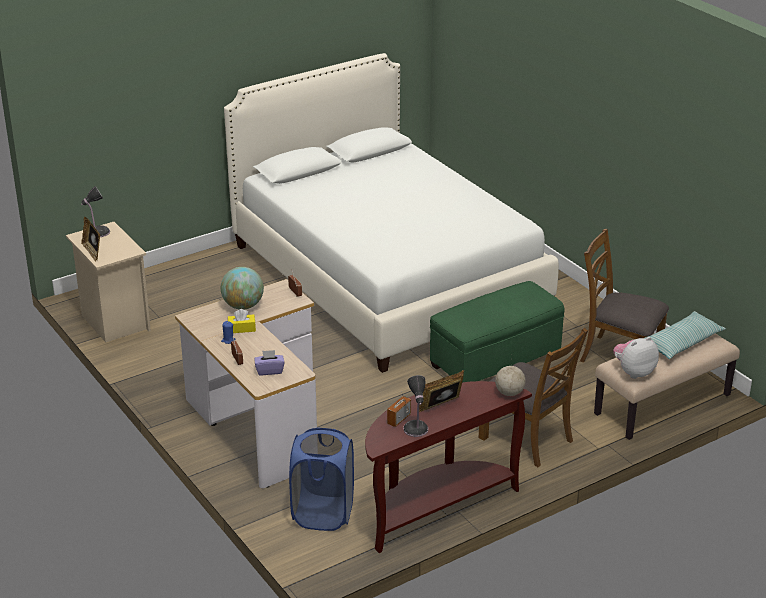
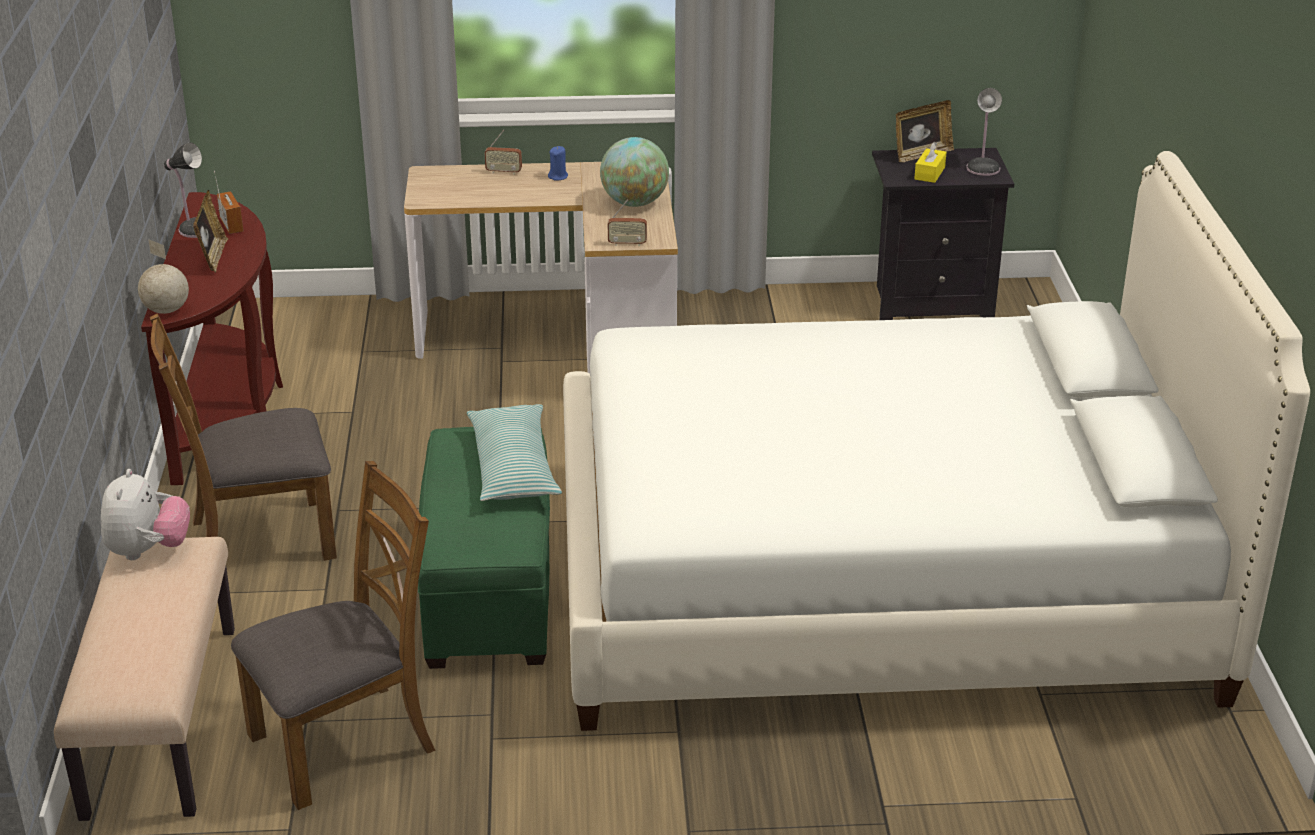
camera: 120 degrees right, 0 degrees up
beige nightstand [66,222,151,342] -> black nightstand [872,148,1014,320]
picture frame [81,216,100,261] -> picture frame turned 150 degrees clockwise [896,100,954,163]
yellow tissue box [228,309,256,333] -> yellow tissue box moved to [914,142,946,183]
purple tissue box [254,350,285,375] -> none
blue laundry basket [289,427,354,531] -> none
pillow [645,311,726,359] -> pillow moved to [467,404,562,501]

